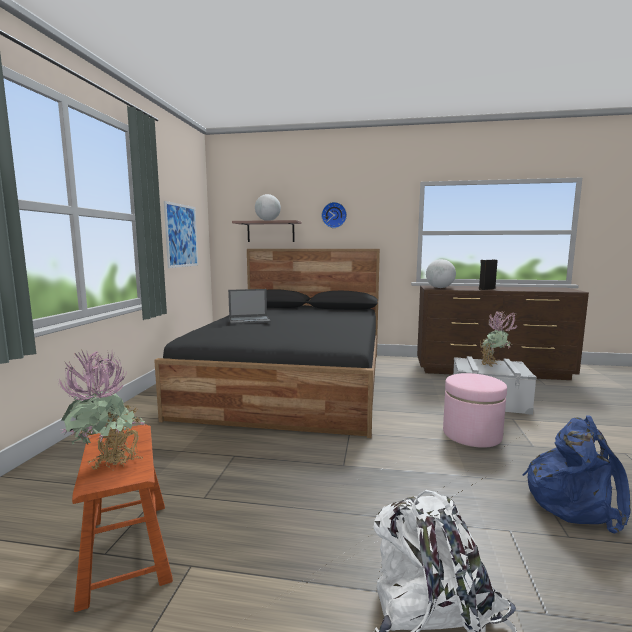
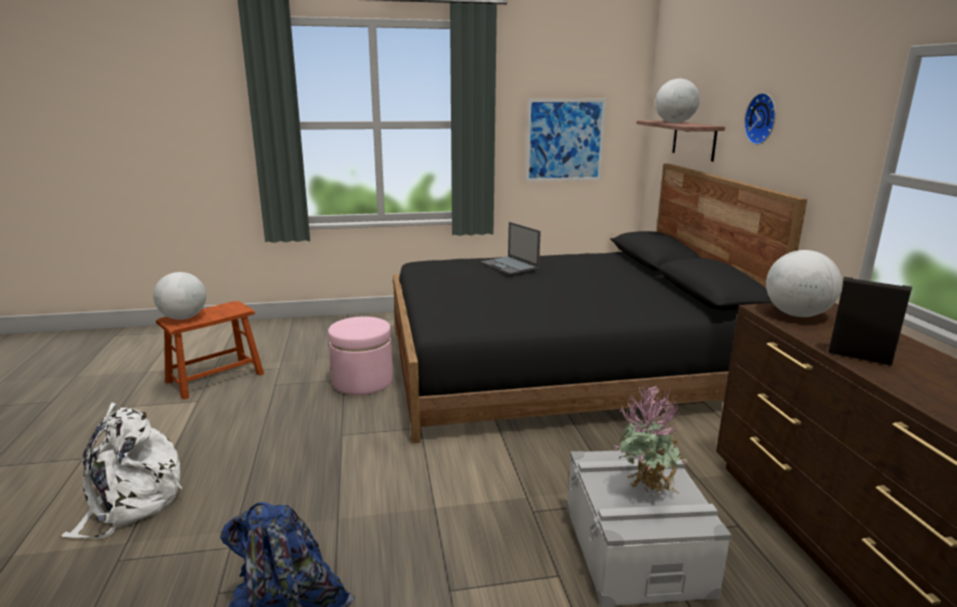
camera: 70 degrees right, 10 degrees up
potted plant [58,350,145,471] -> globe [153,272,206,320]
pink ottoman [443,373,507,448] -> pink ottoman moved to [328,316,393,395]

